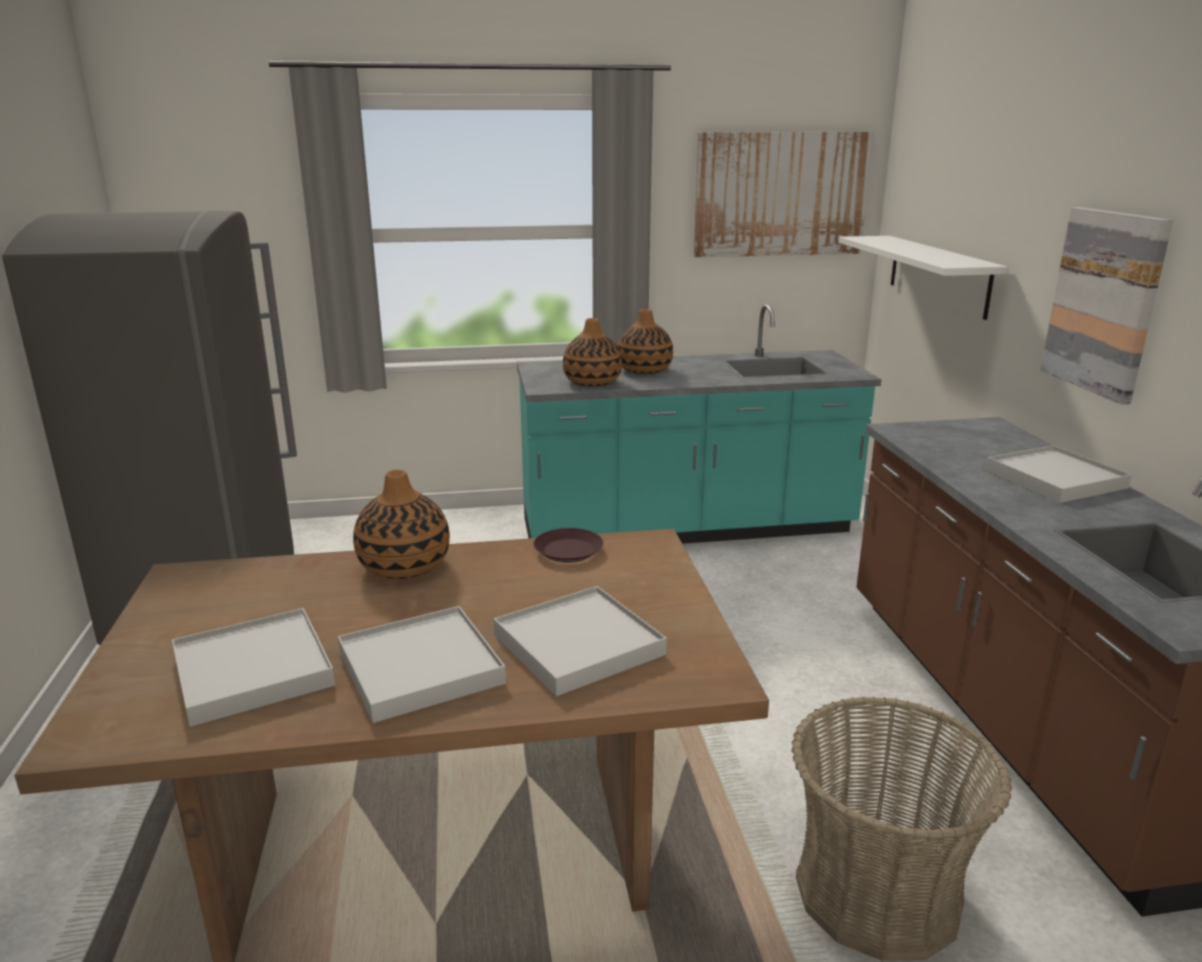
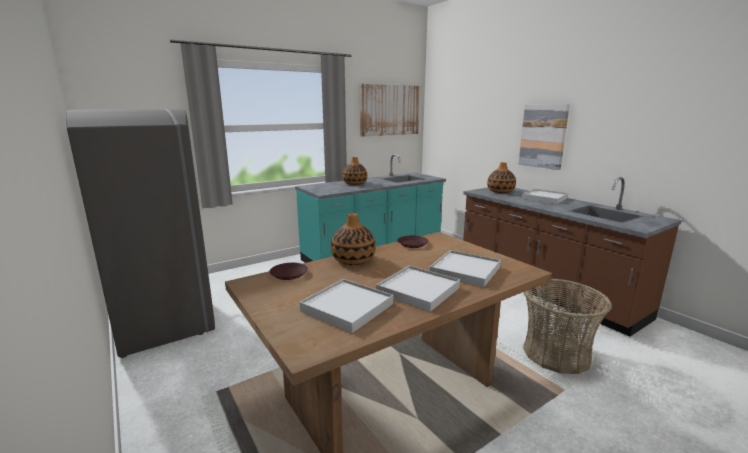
camera: 25 degrees left, 5 degrees down
vase [563,318,622,386] -> vase moved to [487,162,516,193]
white shelf [839,236,1008,320] -> none
none -> brown plate [269,263,308,280]

